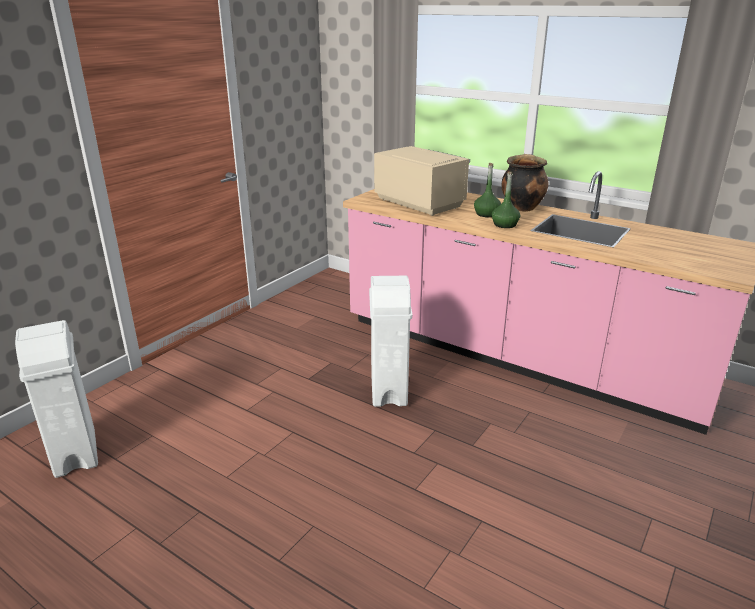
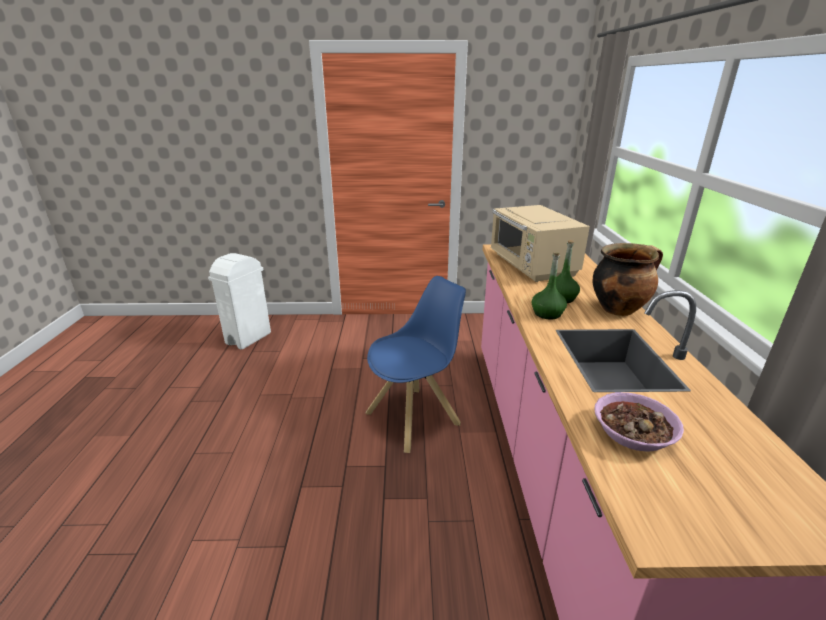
camera: 55 degrees right, 0 degrees up
white trash can [369,276,412,407] -> blue chair [365,276,466,453]
beige microwave [374,146,470,216] -> beige microwave turned 150 degrees clockwise [490,205,590,282]
none -> bowl [594,392,684,451]

